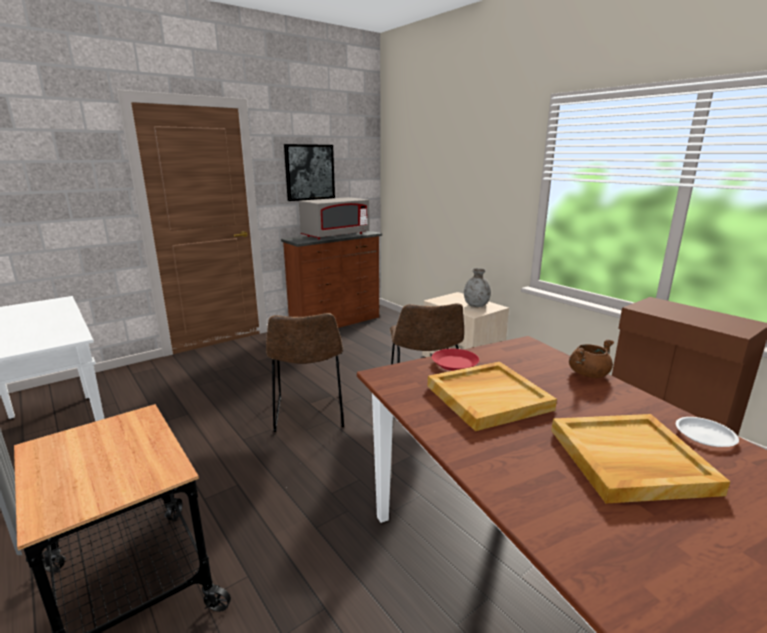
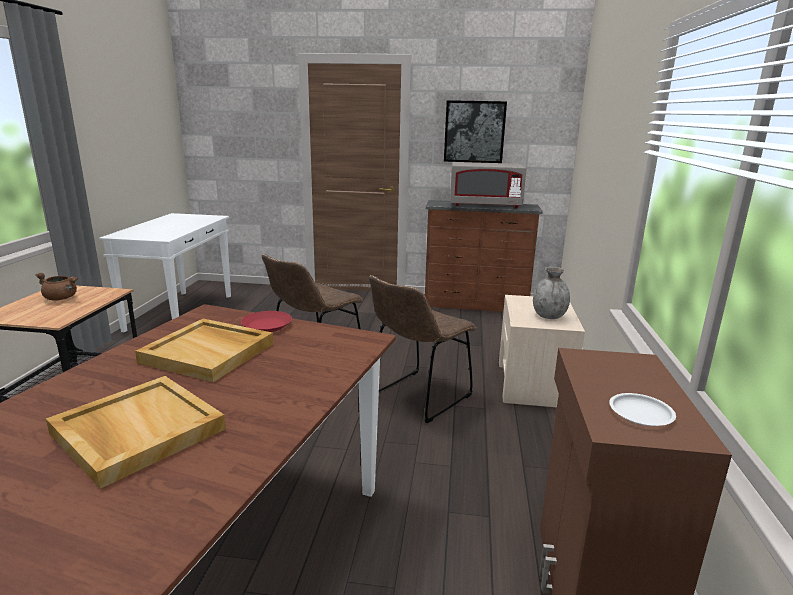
camera: 45 degrees right, 0 degrees up
brown cooking pot [569,339,614,378] -> brown cooking pot moved to [35,273,78,301]
white plate [676,417,739,447] -> white plate moved to [609,393,676,426]

